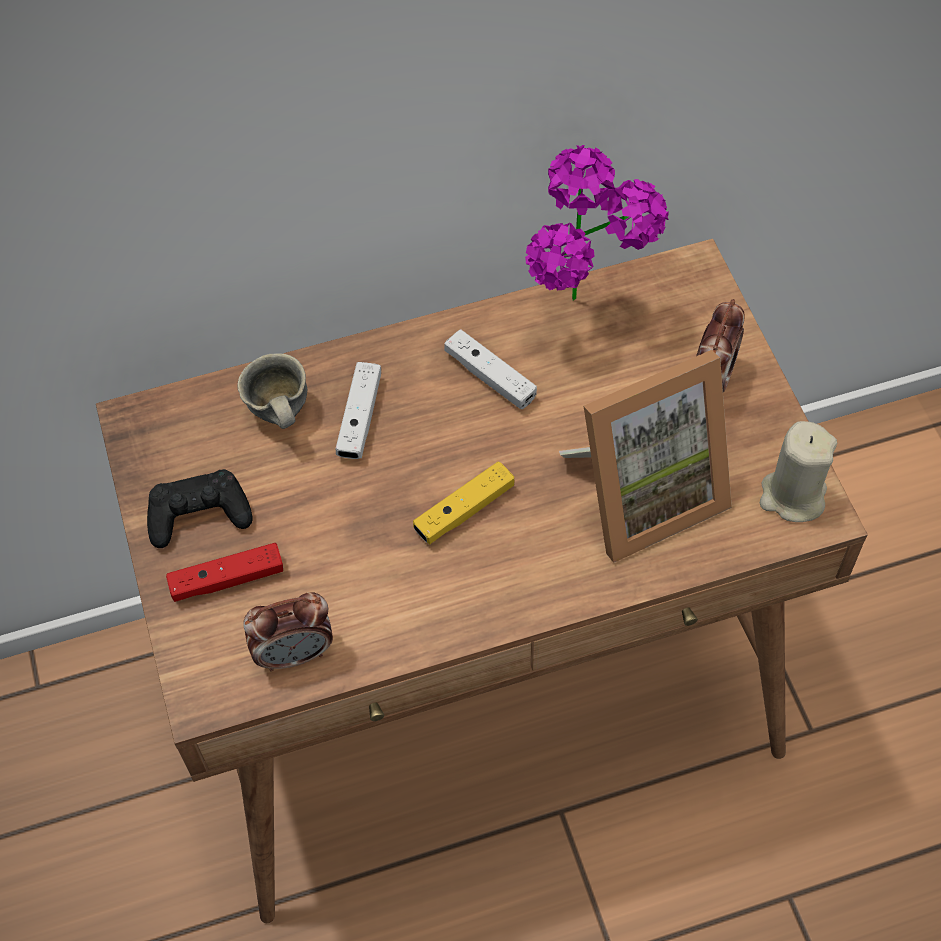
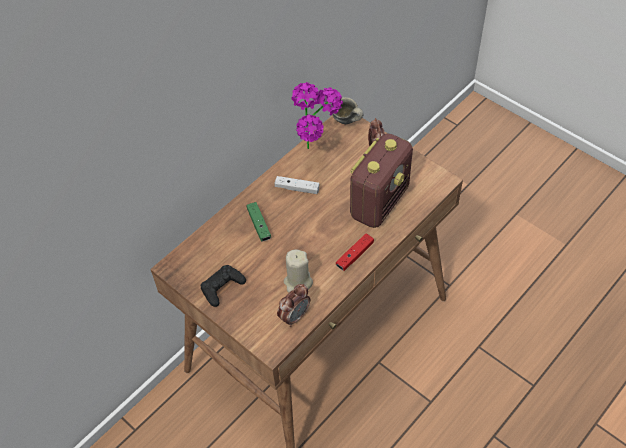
camera: 30 degrees left, 5 degrees down
red game controller [166,543,283,602] -> red game controller moved to [336,233,374,271]
grey mug [238,353,307,429] -> grey mug moved to [332,97,364,124]
white game controller [336,362,381,459] -> green game controller [246,202,271,241]
yellow game controller [413,461,514,544] -> none
picture frame [559,350,732,563] -> radio [350,133,413,228]
beige candle [760,421,837,522] -> beige candle moved to [284,250,313,292]

